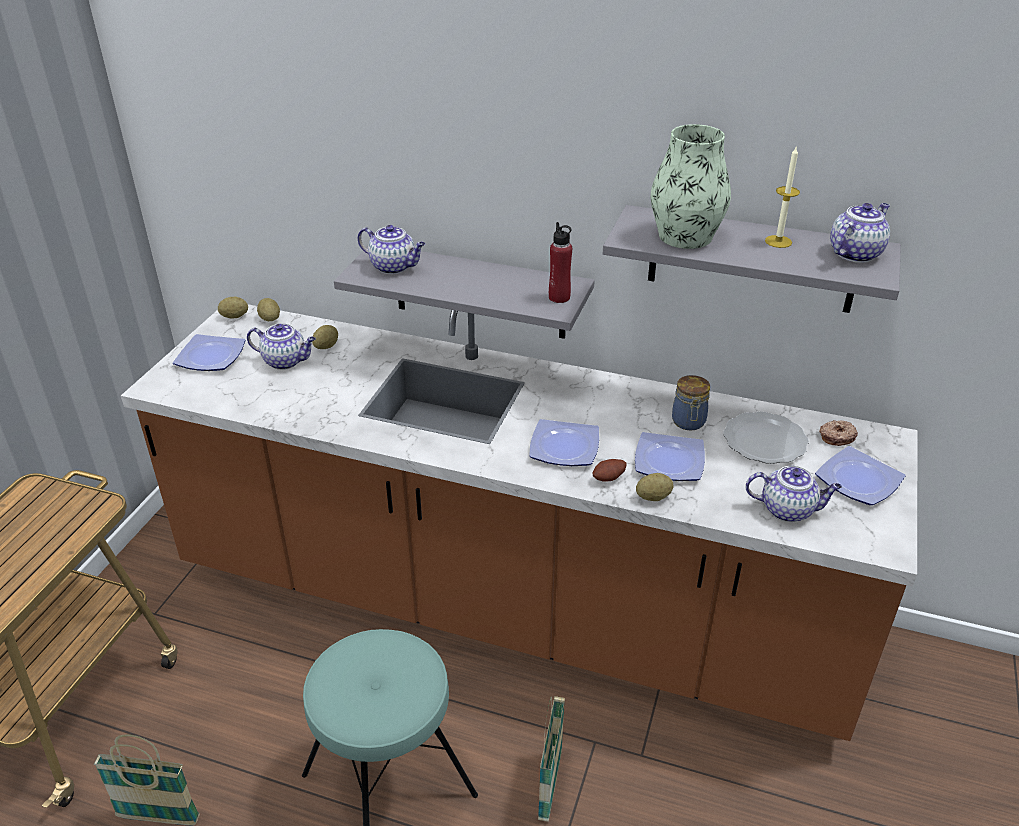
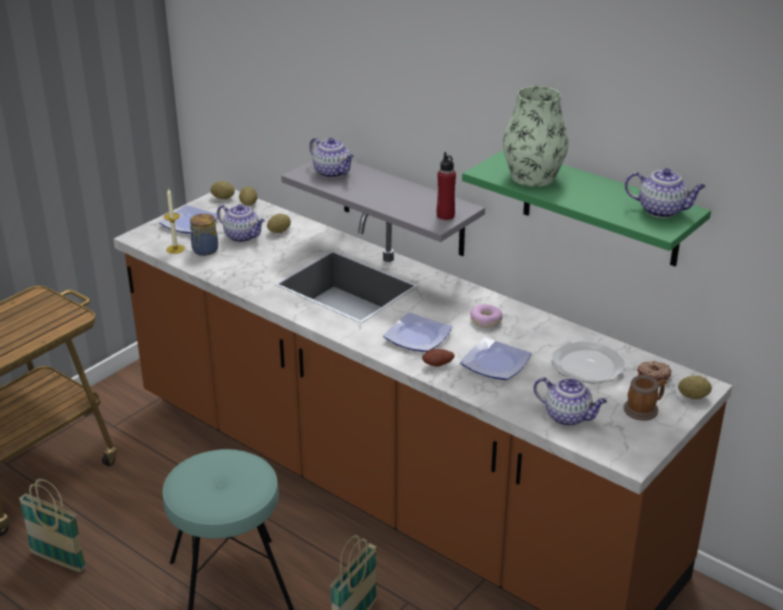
camera: 20 degrees right, 5 degrees down
grey shelf [603,205,901,313] -> green shelf [462,150,711,267]
potato [636,473,674,501] -> potato moved to [678,376,712,399]
jar [672,375,710,431] -> jar moved to [190,214,218,256]
candle [765,147,800,248] -> candle moved to [164,188,185,254]
plate [815,446,906,505] -> mug [624,375,667,421]
teapot [830,203,890,263] -> teapot turned 45 degrees clockwise [625,168,706,218]
none -> donut [470,304,503,327]

